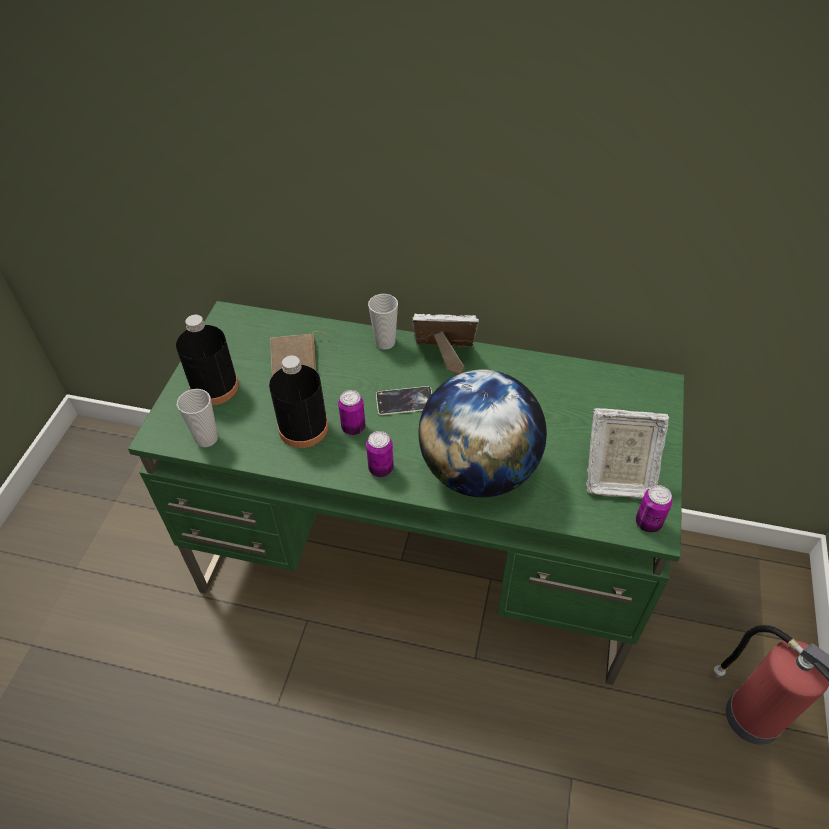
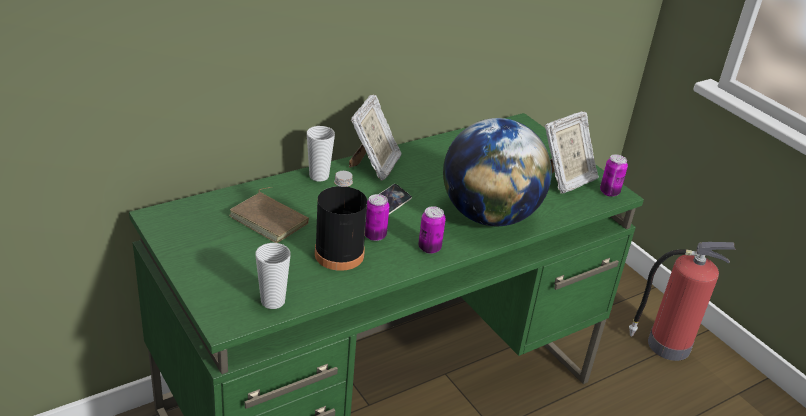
camera: 50 degrees left, 15 degrees down
black bottle [176,315,239,405] -> none
picture frame [412,314,479,374] -> picture frame turned 150 degrees clockwise [349,95,402,181]

